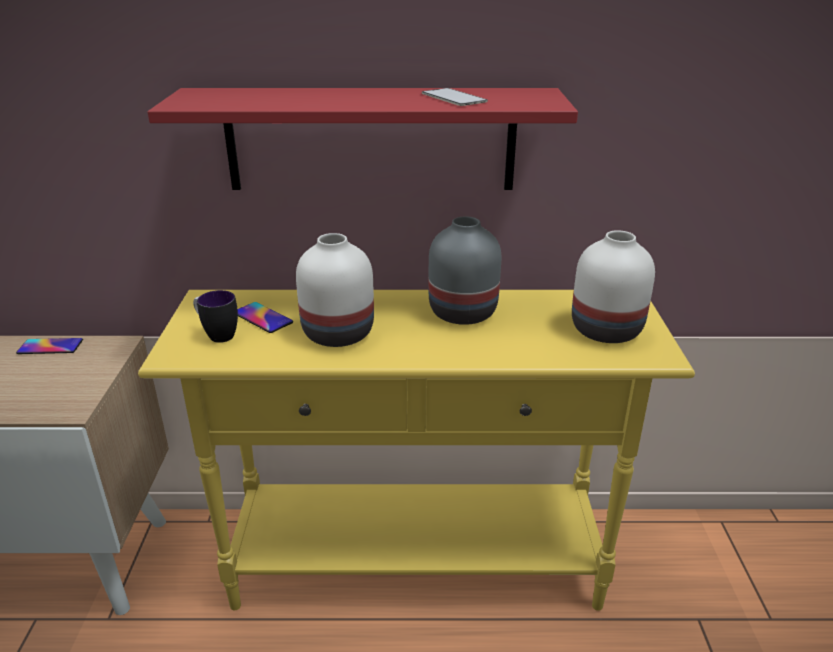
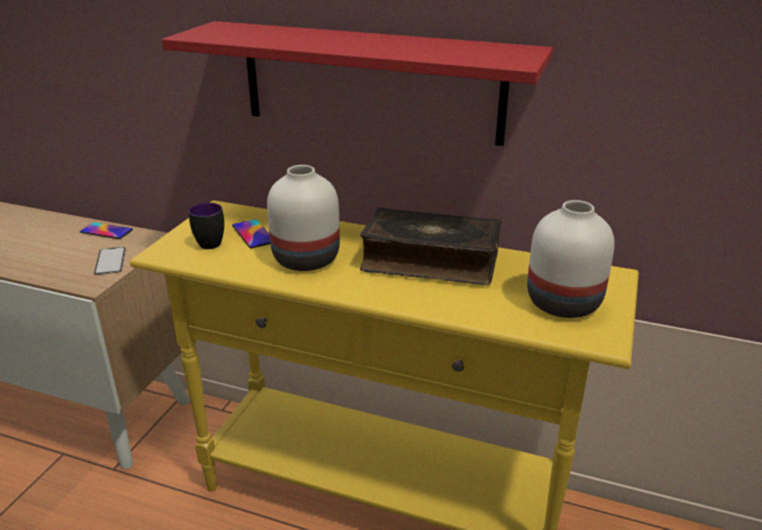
camera: 20 degrees right, 0 degrees up
phone [422,88,488,106] -> phone moved to [94,247,126,275]
grey vase [429,216,501,325] -> book [360,207,502,285]

